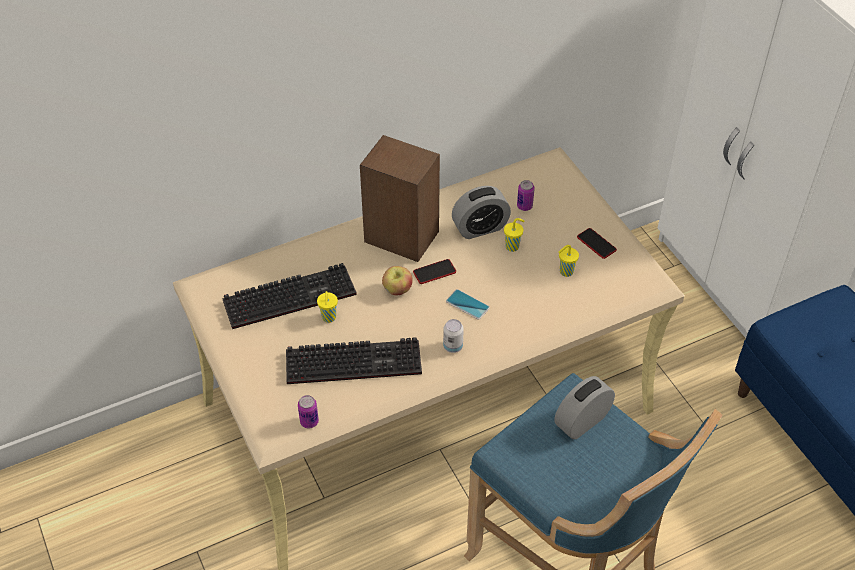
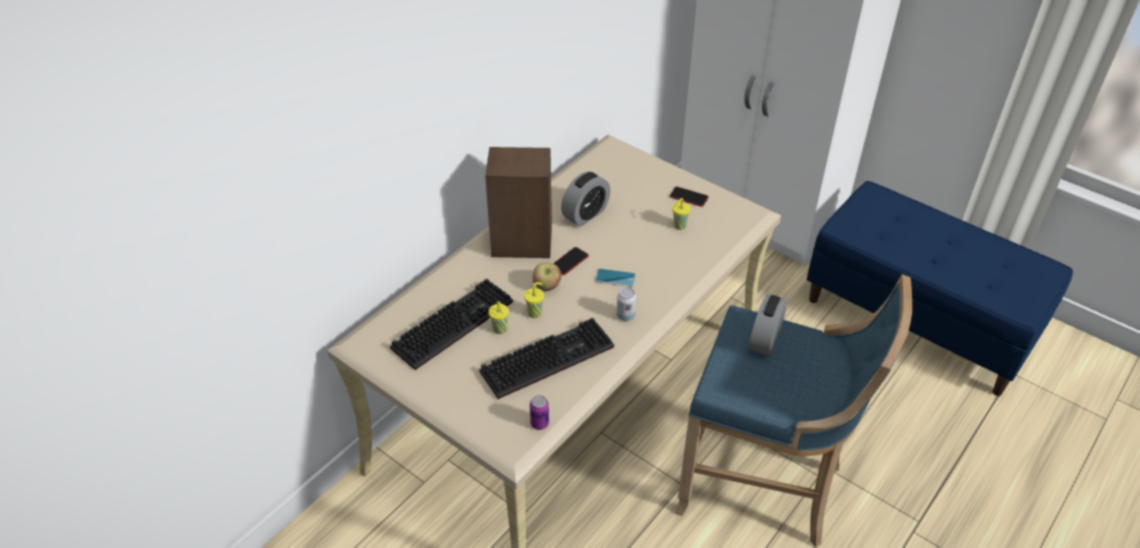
camera: 25 degrees left, 5 degrees down
yellow cup [504,218,525,252] -> yellow cup moved to [524,282,544,318]
can [517,180,535,211] -> none

